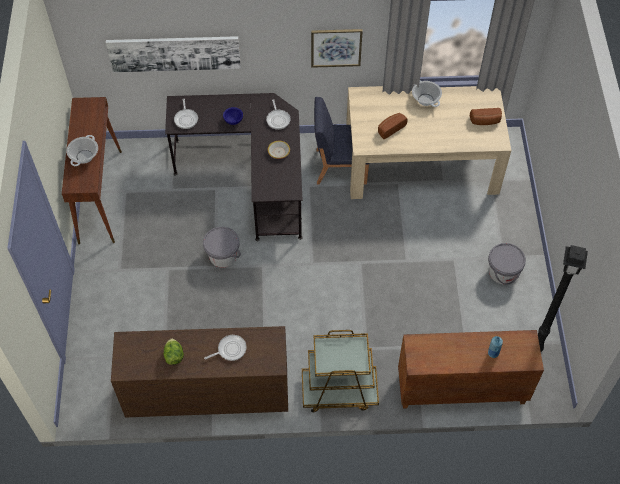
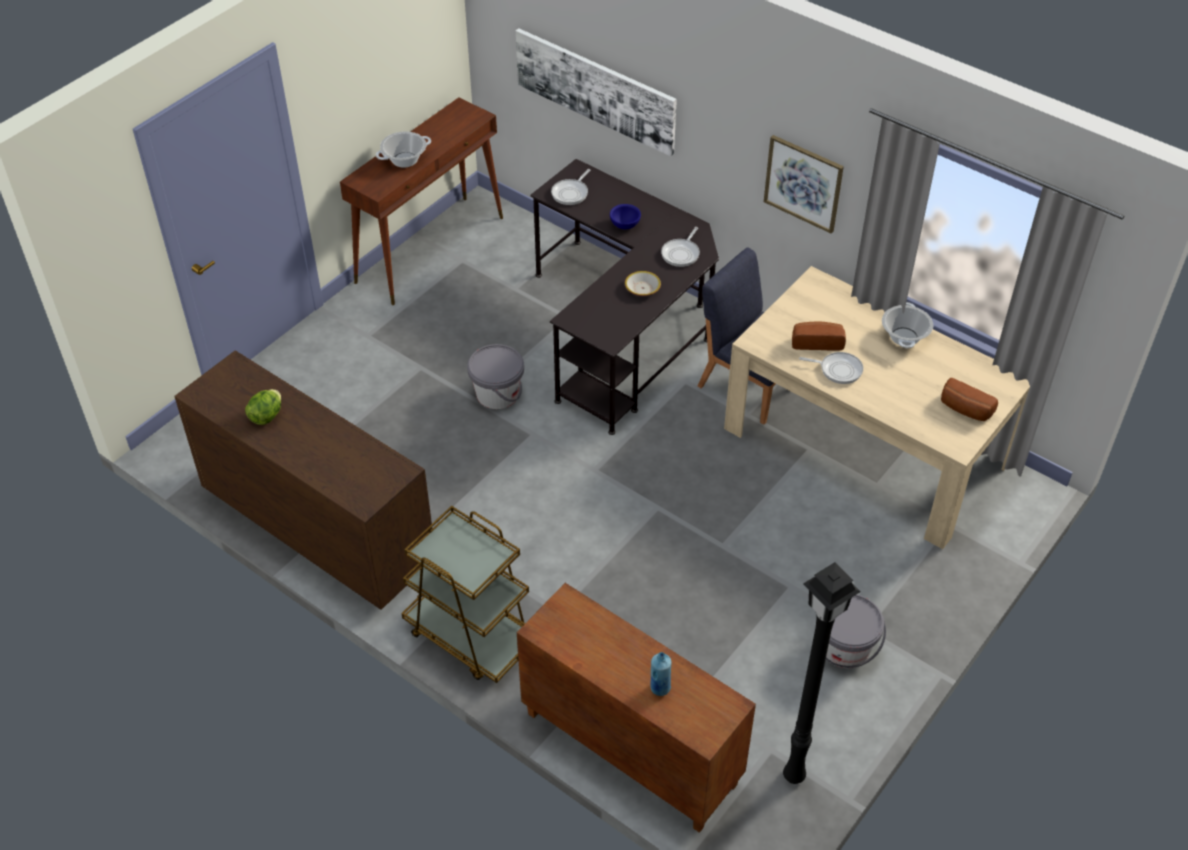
camera: 40 degrees right, 10 degrees down
frying pan [204,335,247,361] -> frying pan moved to [799,352,863,384]

